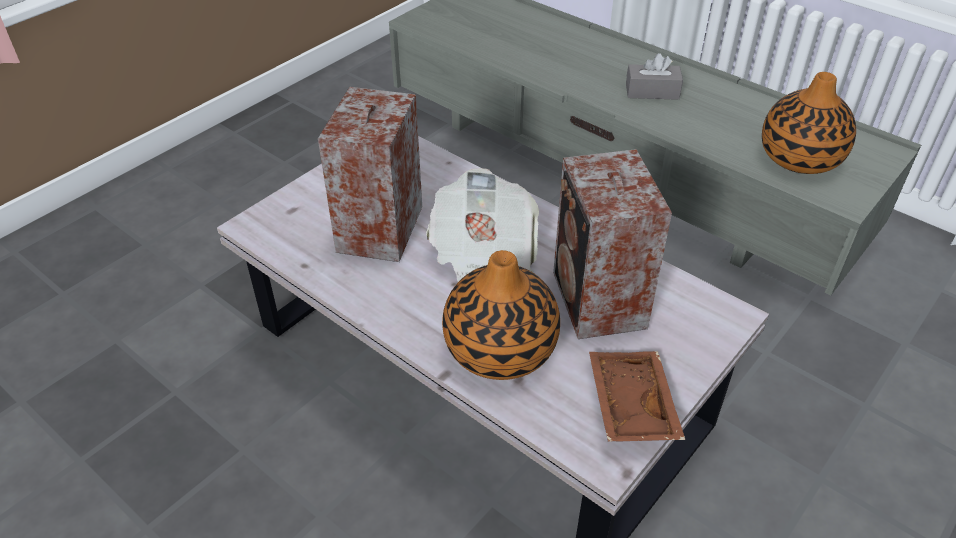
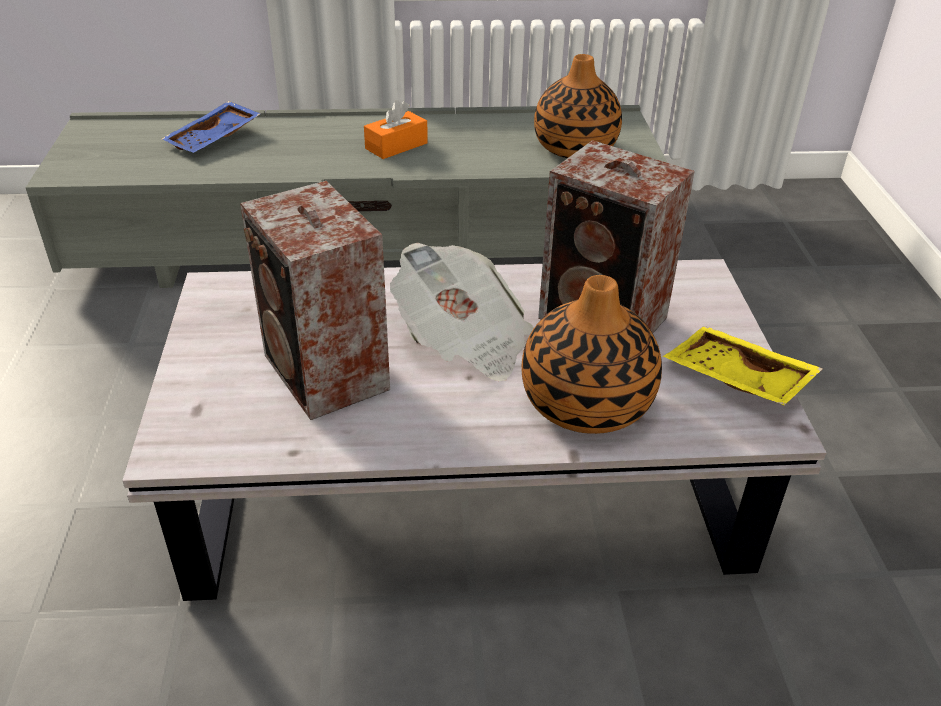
camera: 45 degrees left, 5 degrees down
brown tray [589,351,685,442] -> yellow tray [663,326,823,405]
grey tissue box [626,53,683,100] -> orange tissue box [364,100,428,159]
none -> blue tray [162,101,261,153]

